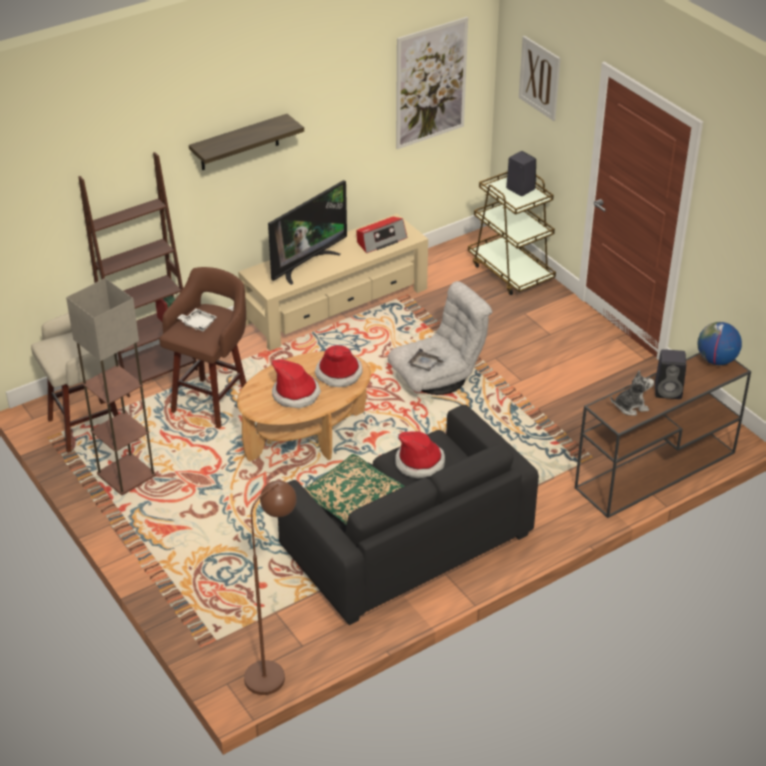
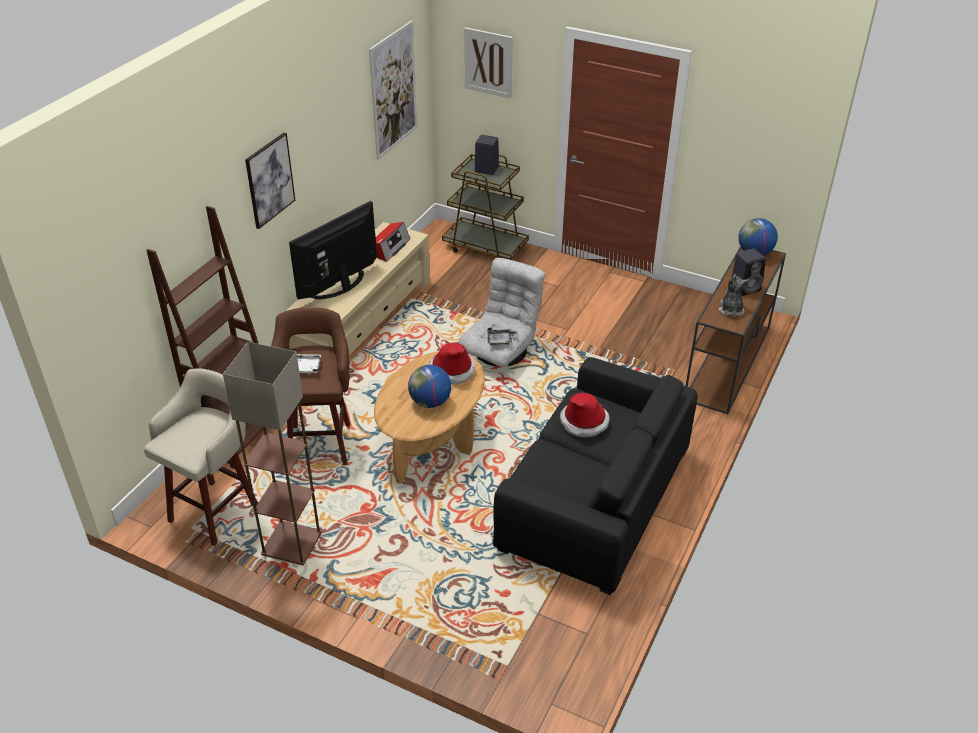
camera: 30 degrees left, 0 degrees up
shelf [189,114,304,170] -> picture [245,133,295,229]
brown floor lamp [244,481,297,695] -> none
television [268,180,347,285] -> television turned 150 degrees counterclockwise [289,201,377,299]
hat [272,359,321,408] -> globe [408,365,451,408]
green pillow [304,454,405,526] -> none
plush toy [610,370,654,416] -> plush toy turned 45 degrees counterclockwise [719,274,749,316]

